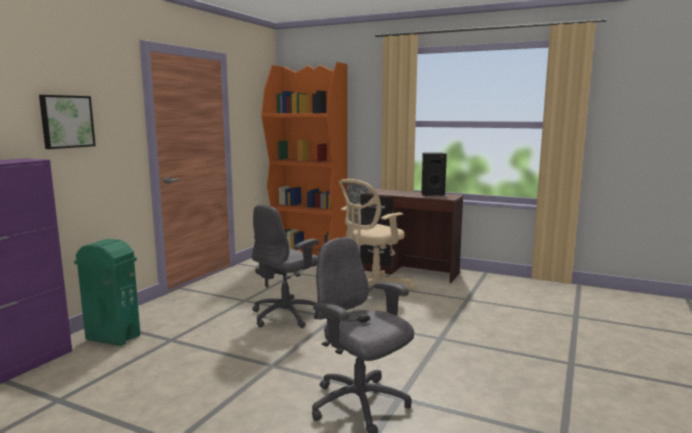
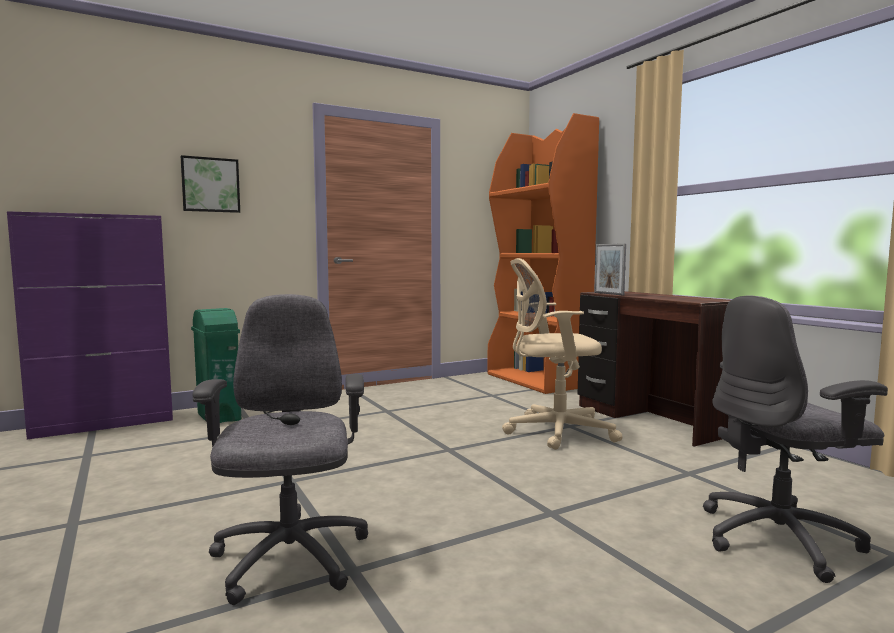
camera: 35 degrees right, 5 degrees down
grey office chair [252,205,319,328] -> grey office chair moved to [703,296,888,583]
black speaker [421,152,447,196] -> none
none -> picture frame [594,244,626,295]

